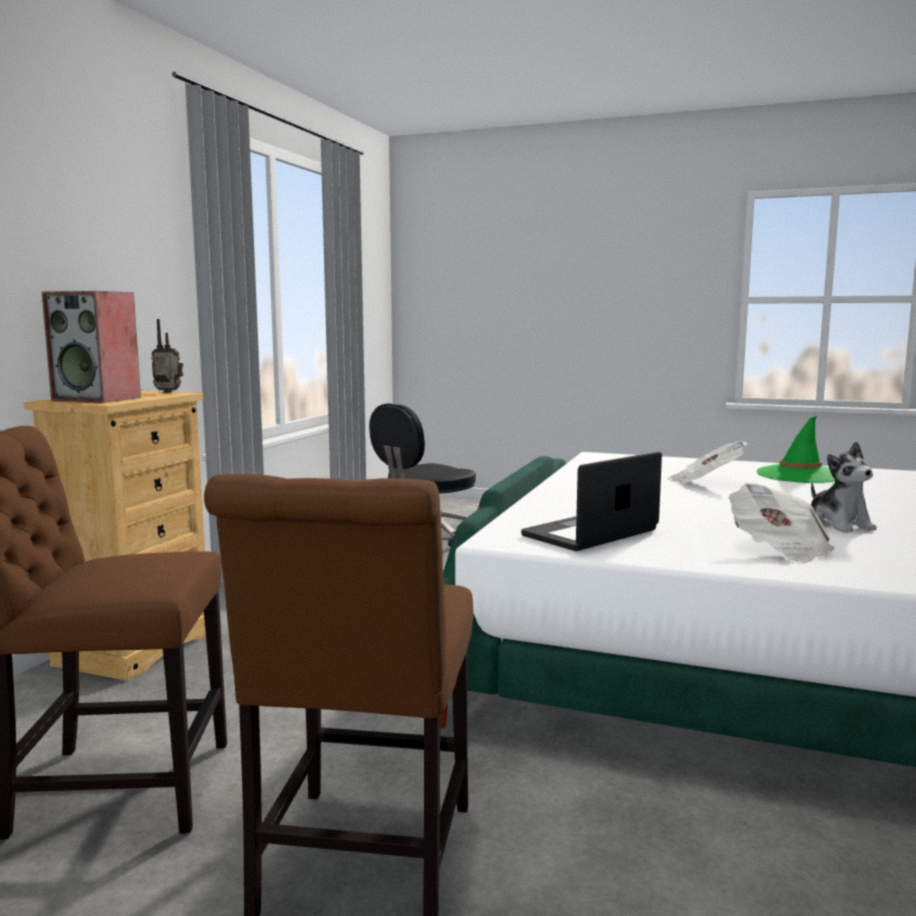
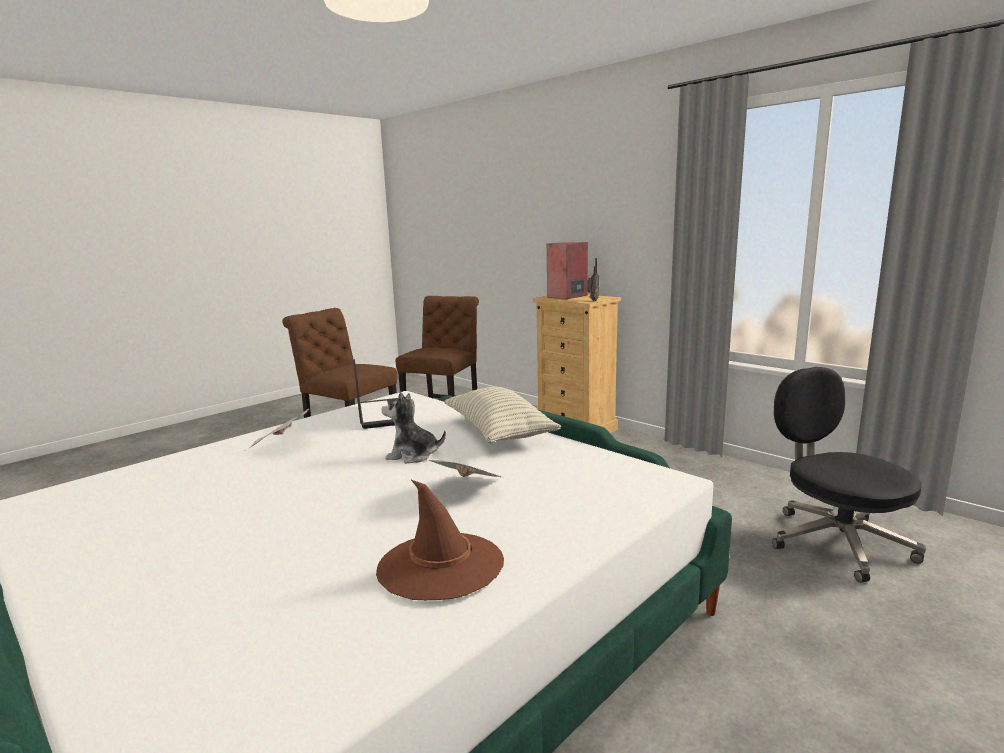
camera: 115 degrees right, 5 degrees up
green hat [757,416,835,483] -> brown hat [376,480,504,600]
plush toy [811,442,877,533] -> plush toy moved to [381,392,446,463]
none -> pillow [444,387,561,443]

